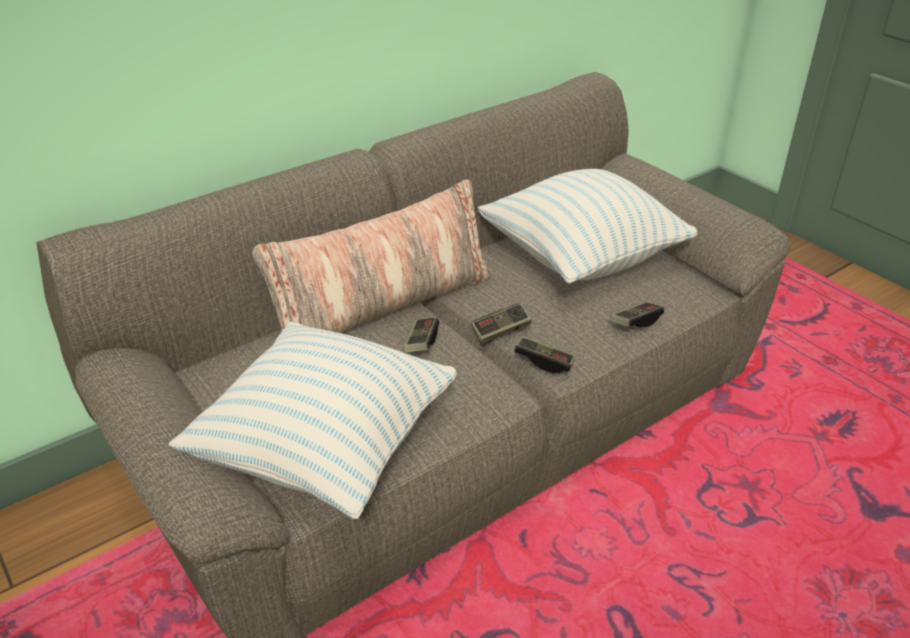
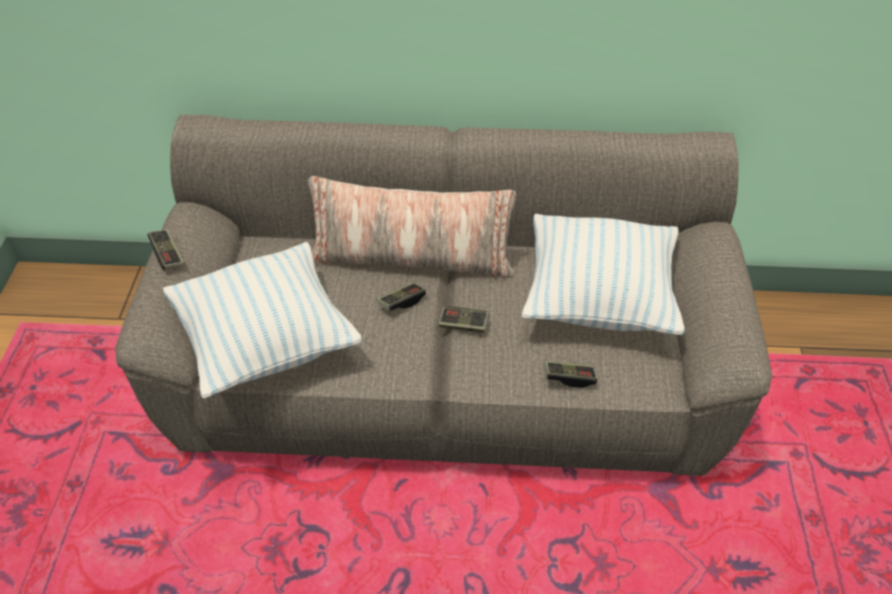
camera: 40 degrees right, 10 degrees up
game controller [514,336,575,373] -> game controller moved to [148,229,185,270]

